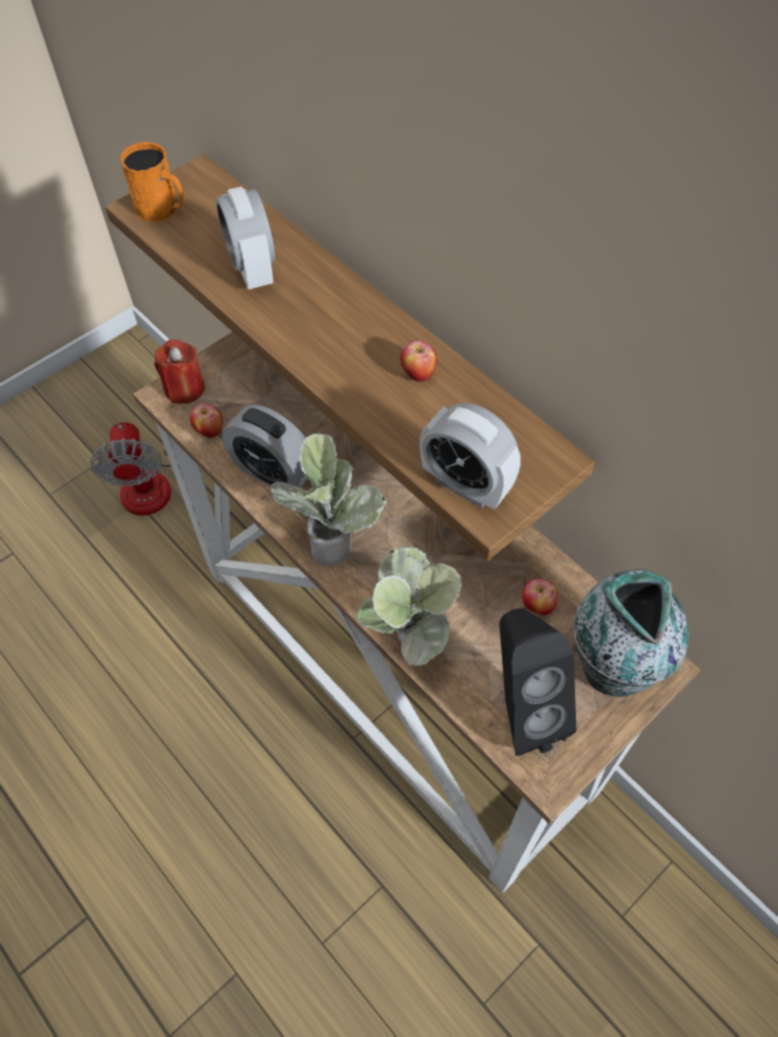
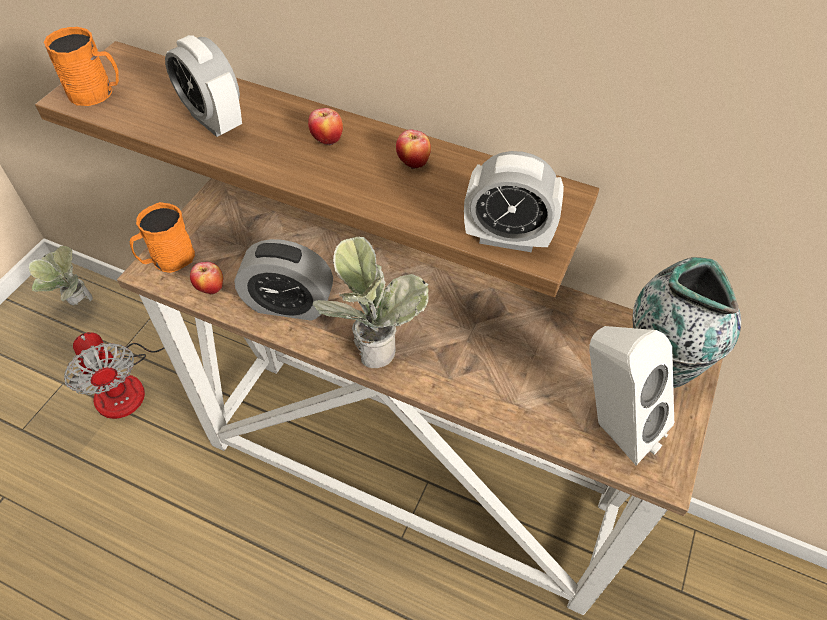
camera: 25 degrees left, 5 degrees down
red candle [154,339,205,404] -> orange mug [130,202,195,273]
potted plant [356,547,463,666] -> potted plant moved to [29,246,93,306]
black speaker [499,608,576,756] -> white speaker [589,326,674,465]
apple [522,579,559,615] -> apple moved to [308,108,343,146]

